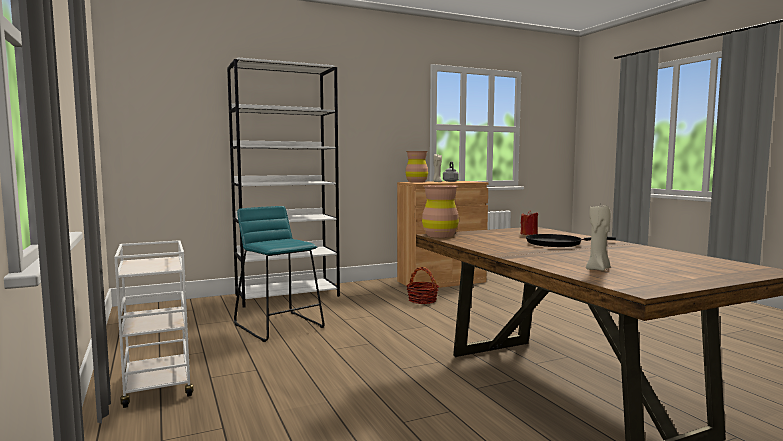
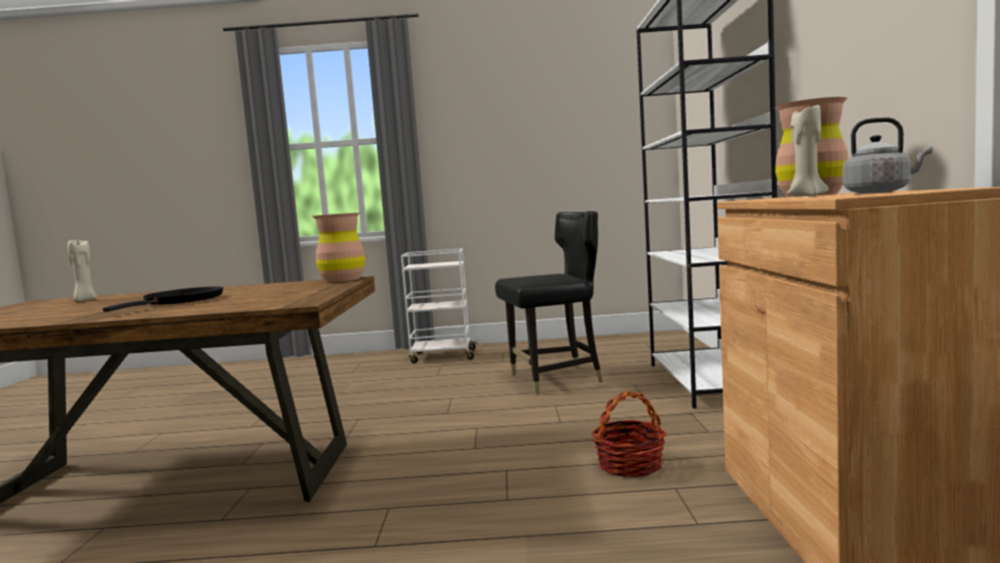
camera: 115 degrees right, 0 degrees up
turquoise stool [234,206,325,342] -> black chair [495,211,603,395]
red candle [520,210,538,235] -> none

